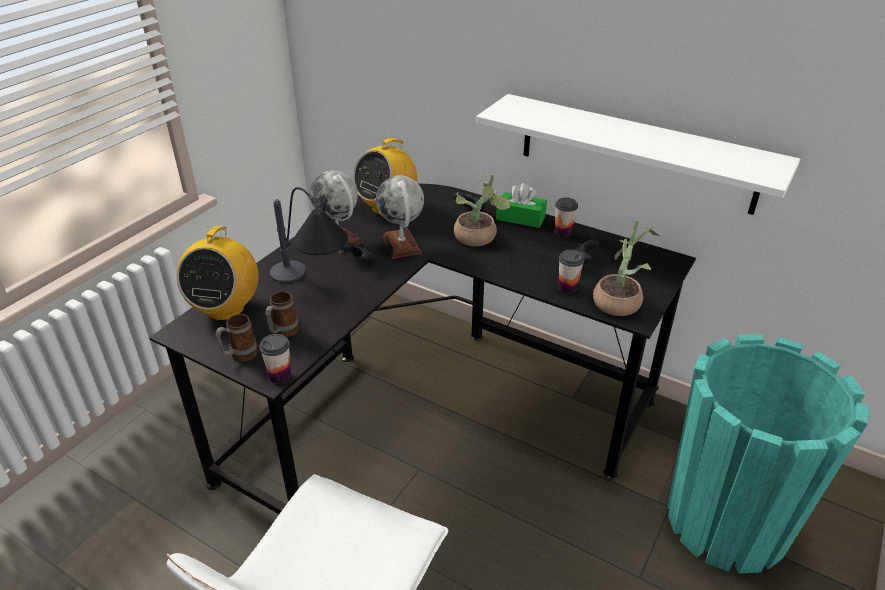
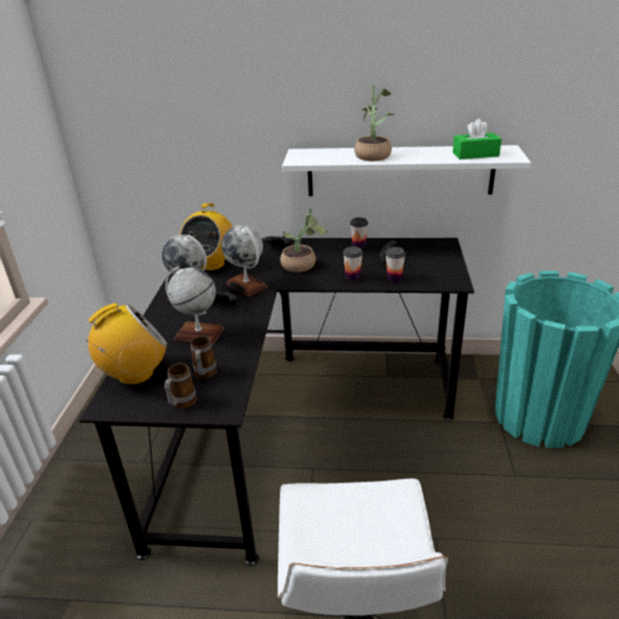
camera: 25 degrees left, 5 degrees down
radio [176,226,259,321] -> radio turned 105 degrees counterclockwise [86,303,167,385]
cup [259,334,291,384] -> cup moved to [343,246,363,281]
table lamp [270,187,348,283] -> globe [165,266,224,345]
green tissue box [496,183,547,228] -> green tissue box moved to [453,119,502,159]
potted plant [593,219,659,316] -> potted plant moved to [354,84,395,161]

